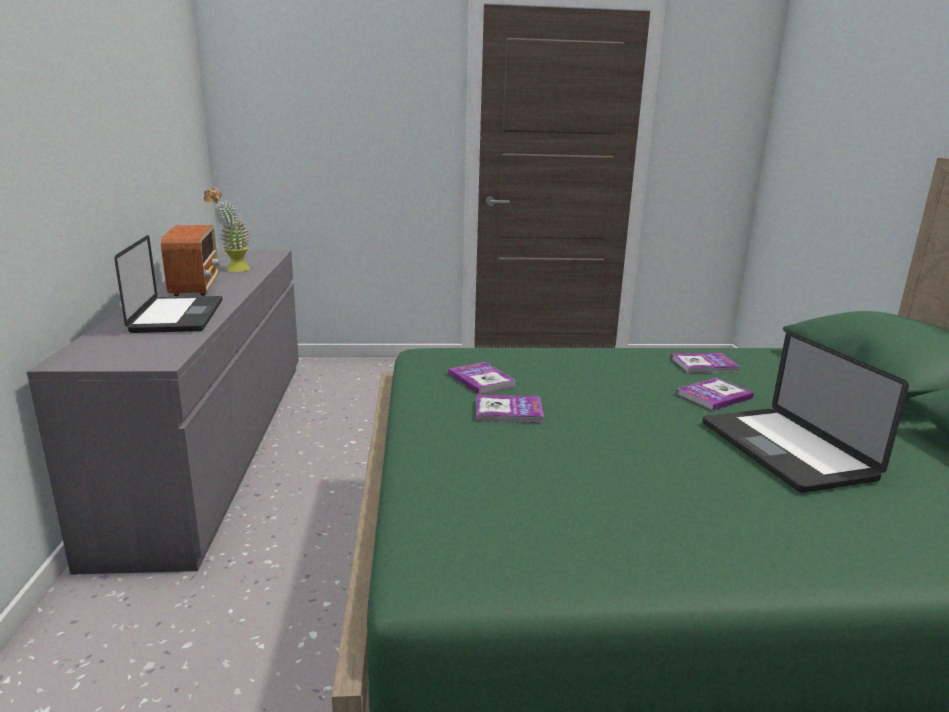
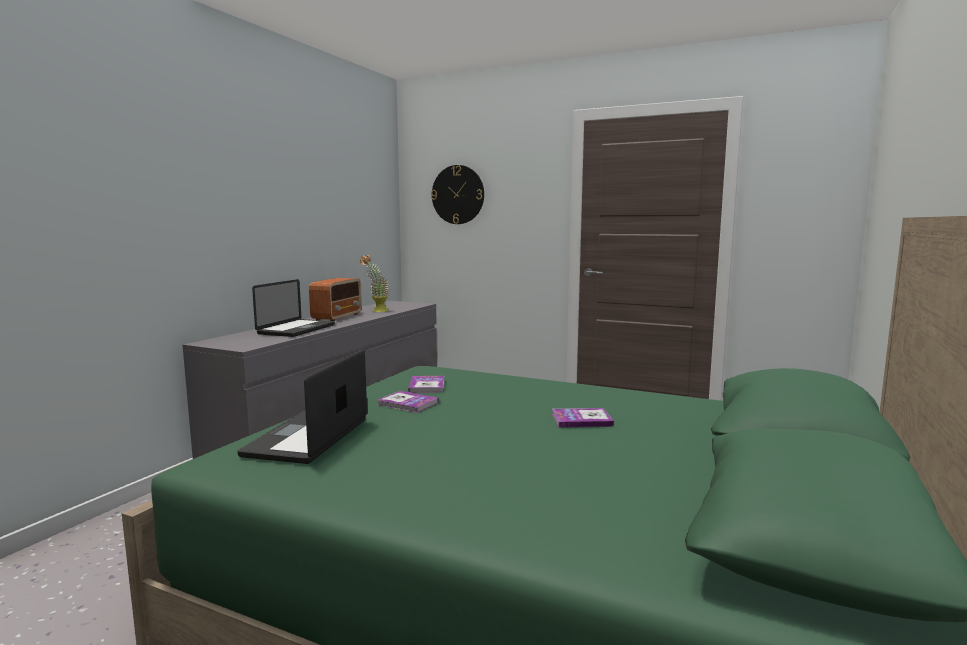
camera: 30 degrees right, 10 degrees down
book [670,353,740,373] -> none
laptop [703,331,909,493] -> laptop moved to [238,349,367,464]
none -> wall clock [431,165,484,224]

